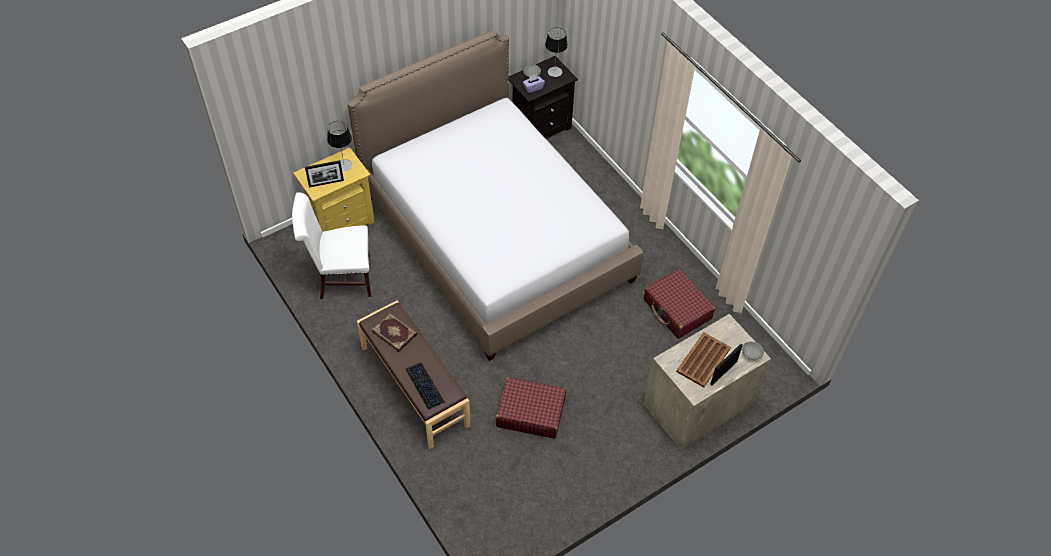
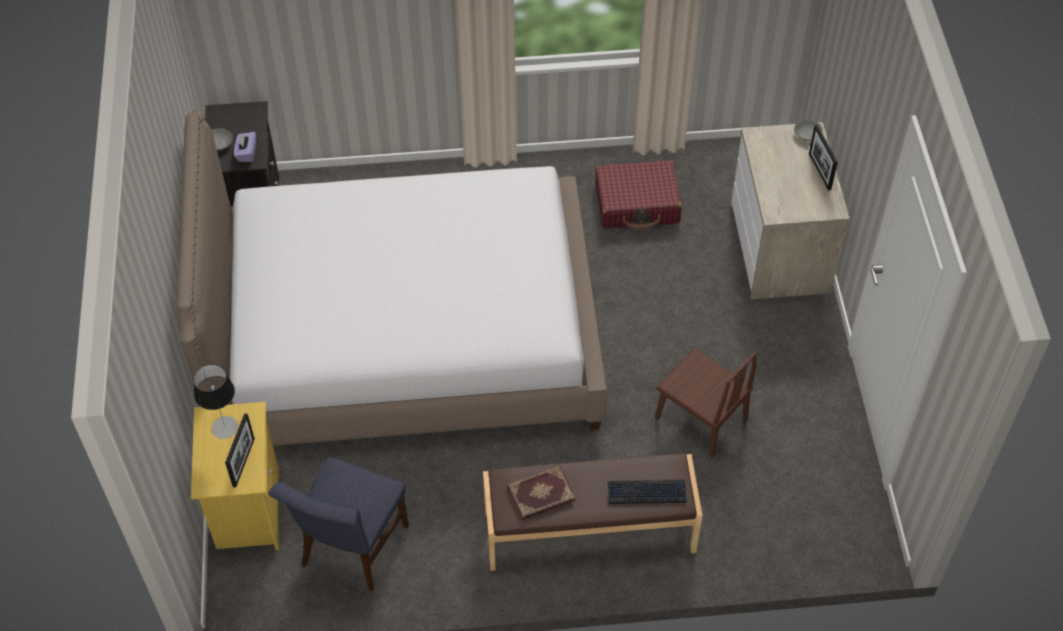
camera: 60 degrees left, 0 degrees up
white chair [292,192,371,299] -> blue chair [268,457,409,591]
red suitcase [496,377,566,439] -> brown chair [655,348,757,458]
table lamp [545,27,568,77] -> none
brown tray [676,332,731,388] -> none

